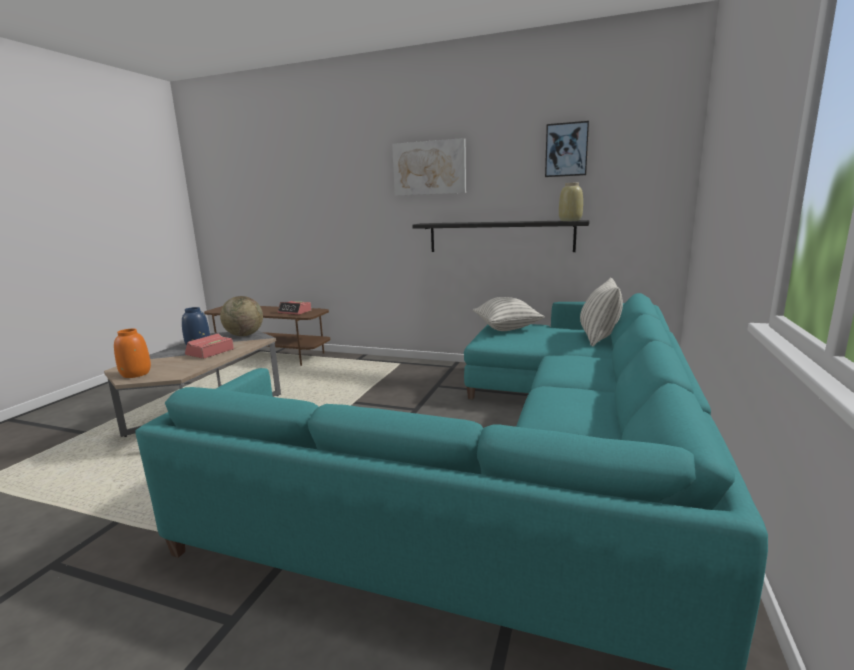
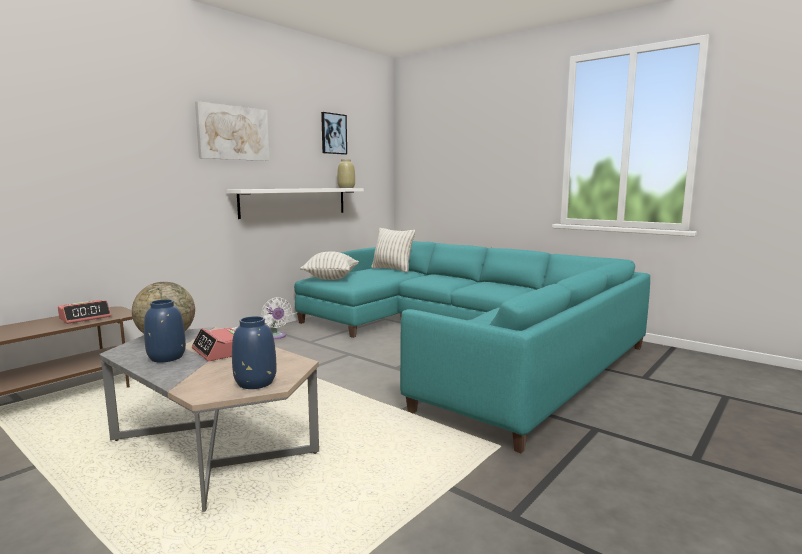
camera: 70 degrees left, 5 degrees down
orange vase [114,329,151,378] -> blue vase [232,316,276,389]
black shelf [413,220,590,252] -> white shelf [227,188,364,219]
none -> white fan [261,297,292,340]

